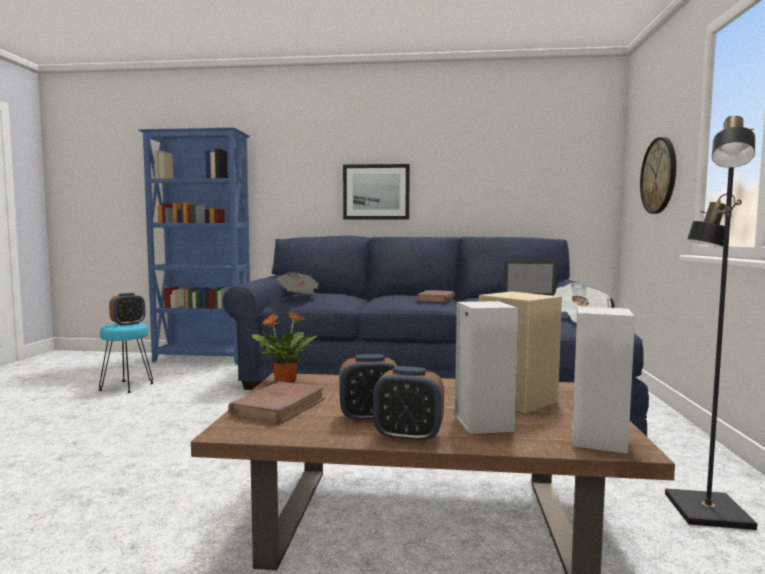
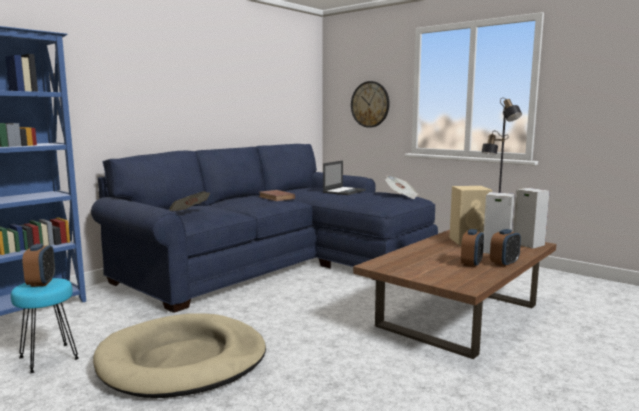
camera: 55 degrees left, 5 degrees up
brown book [228,381,326,425] -> none
potted plant [252,311,317,383] -> none
picture [343,164,410,220] -> none
none -> beige dog bed [93,313,266,398]

